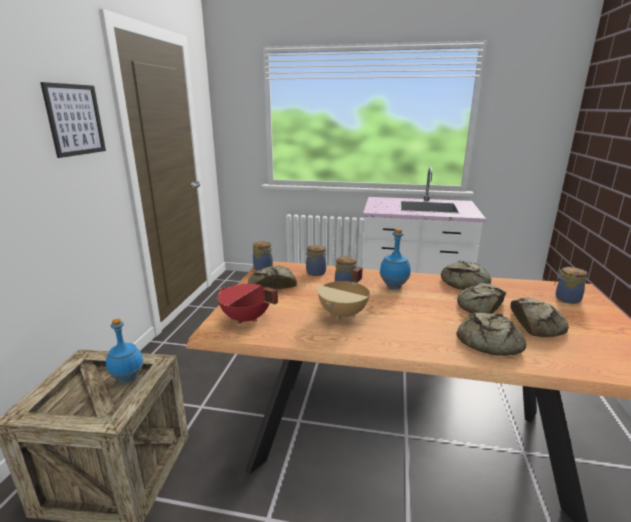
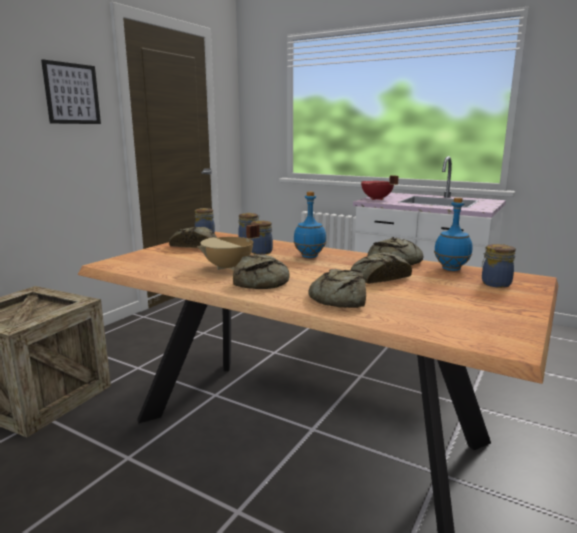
camera: 20 degrees right, 5 degrees down
blue bottle [106,319,144,383] -> blue bottle moved to [434,198,472,271]
red cooking pot [217,284,278,324] -> red cooking pot moved to [361,175,399,200]
bread [510,298,569,337] -> bread moved to [233,255,290,289]

